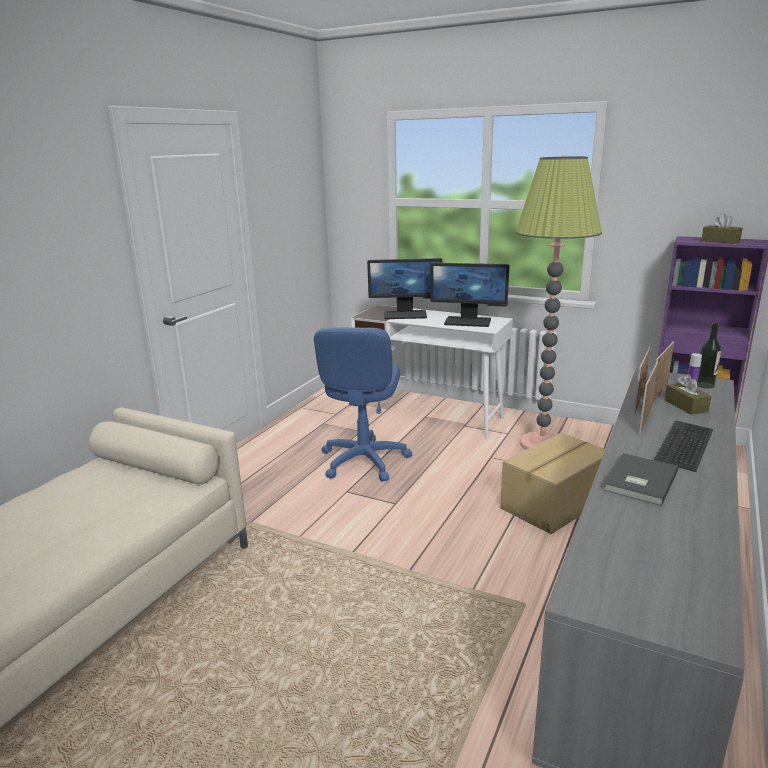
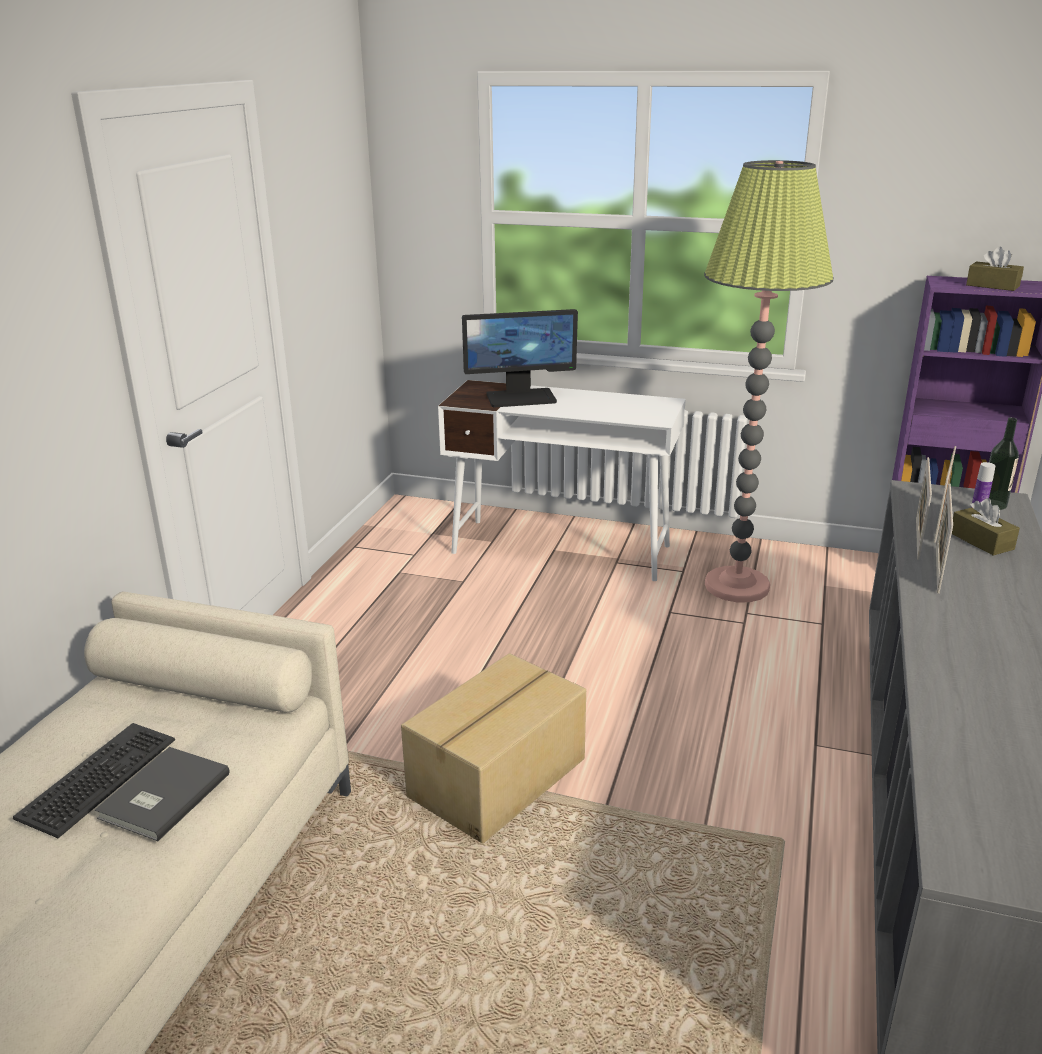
camera: 10 degrees left, 5 degrees up
blue office chair [314,327,412,481] -> none
monitor [430,263,509,327] -> none
cardboard box [500,433,605,534] -> cardboard box moved to [401,653,586,843]
grey book [603,453,678,506] -> grey book moved to [95,747,230,841]
keyboard [654,420,713,472] -> keyboard moved to [13,723,175,838]

